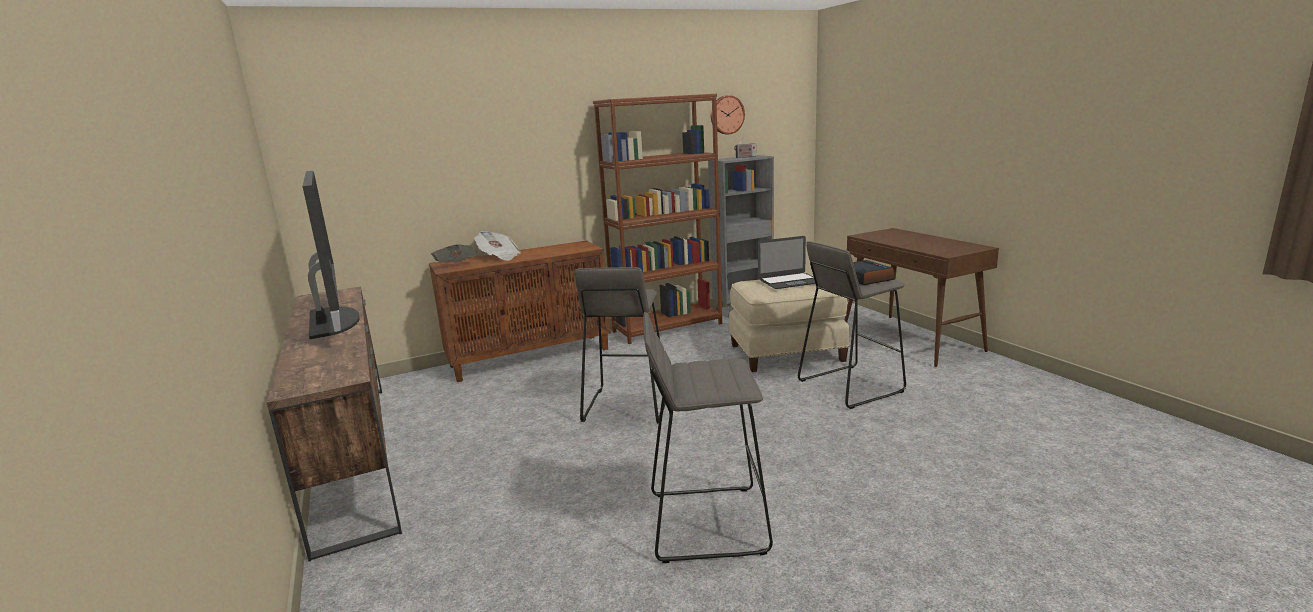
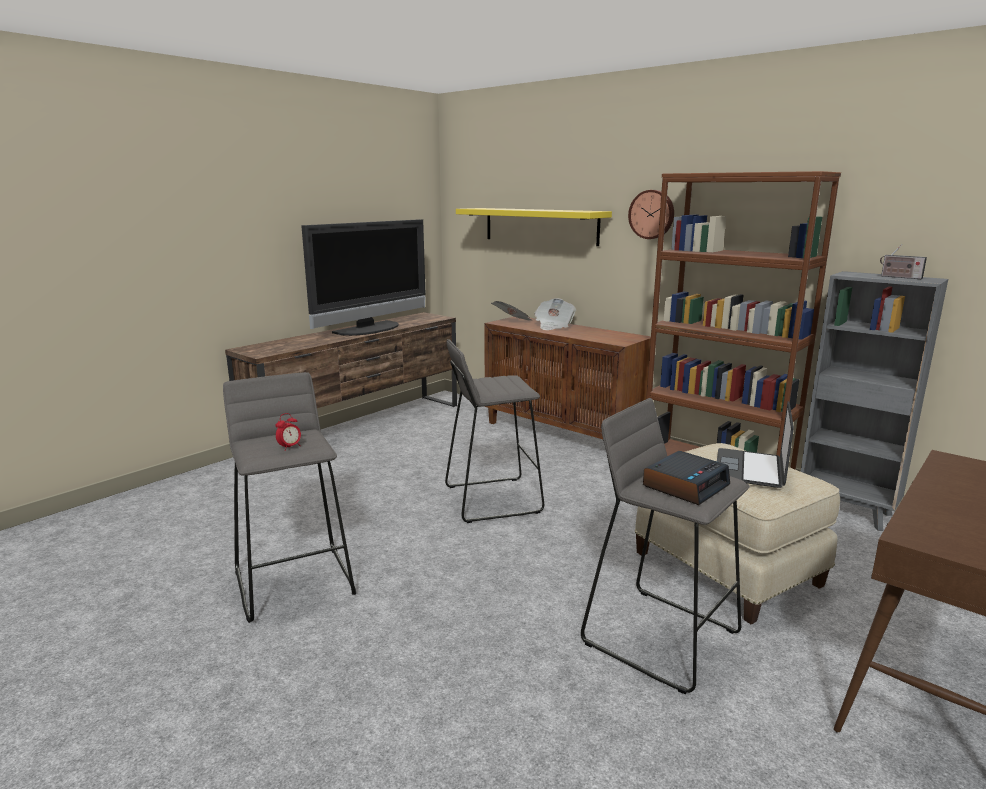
camera: 65 degrees right, 0 degrees up
wall clock [711,95,745,134] -> wall clock moved to [628,190,674,239]
laptop [758,236,816,289] -> laptop turned 60 degrees clockwise [717,401,794,488]
none -> alarm clock [275,413,301,451]
none -> yellow shelf [456,208,612,246]

